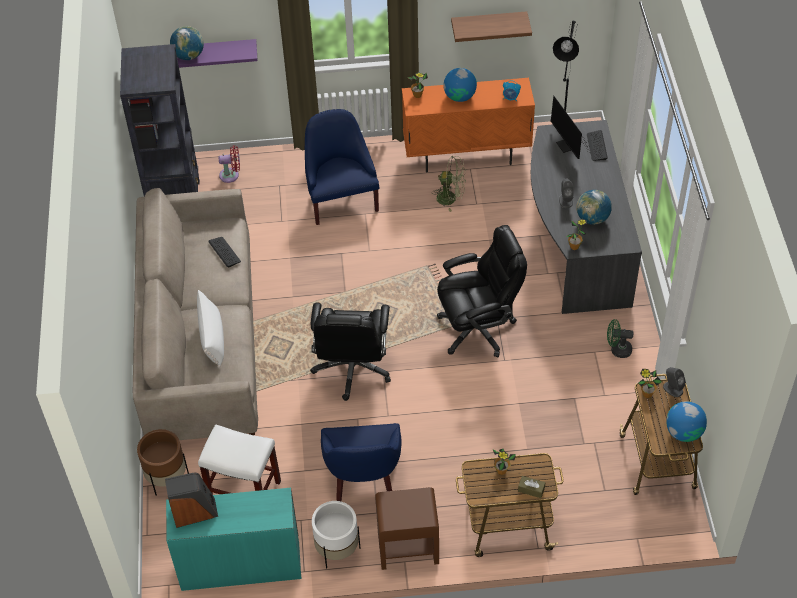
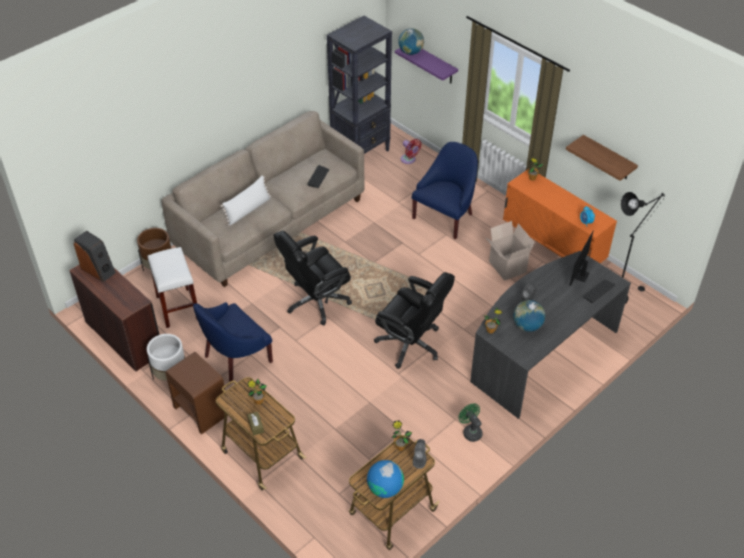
camera: 50 degrees right, 5 degrees down
turquoise desk [166,488,302,591] -> brown desk [69,264,159,371]
green fan [432,156,466,212] -> cardboard box [485,221,535,281]
globe [443,68,477,102] -> none

